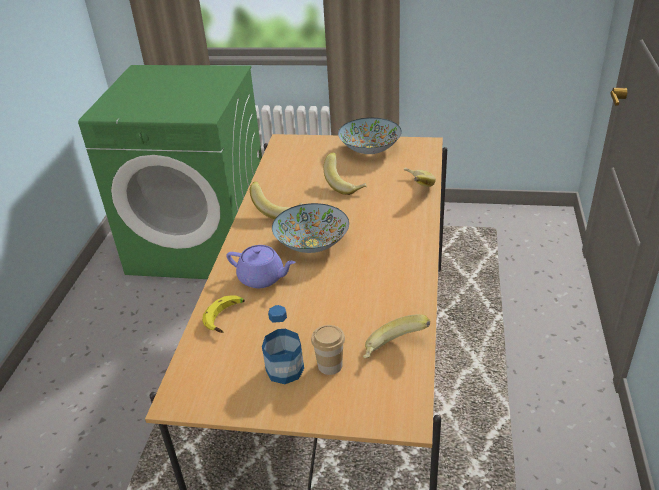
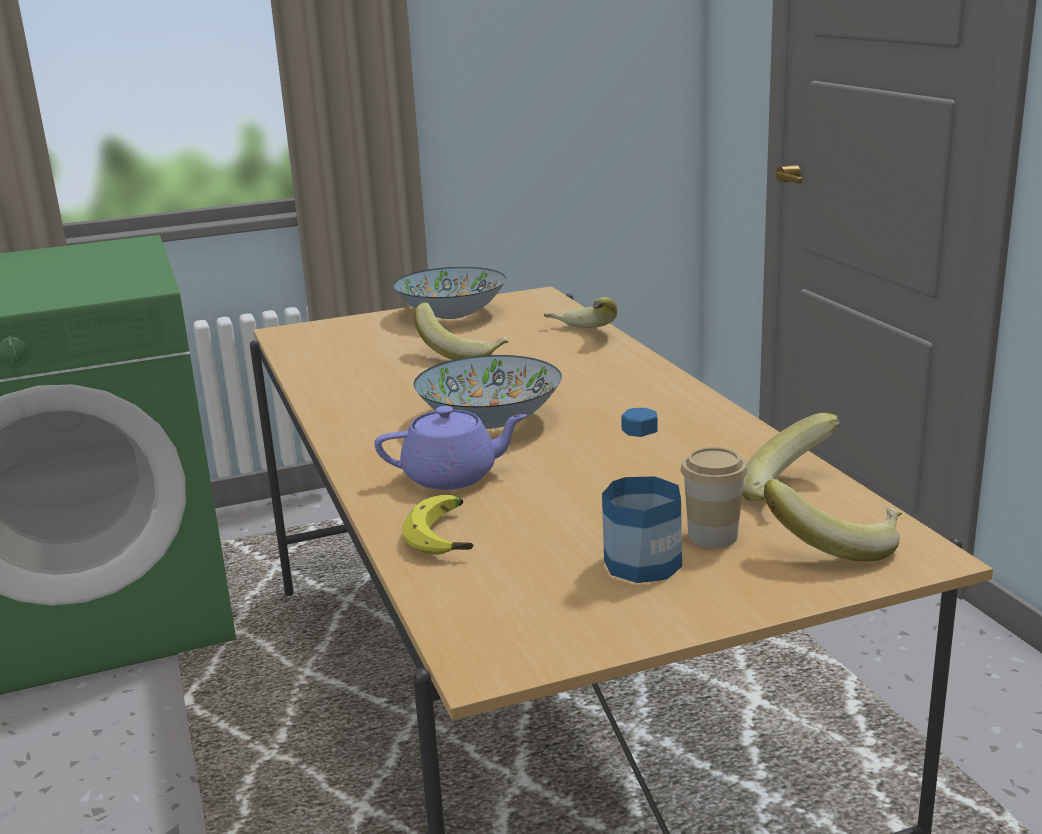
camera: 30 degrees left, 15 degrees down
banana [250,181,302,219] -> banana moved to [764,479,902,562]

